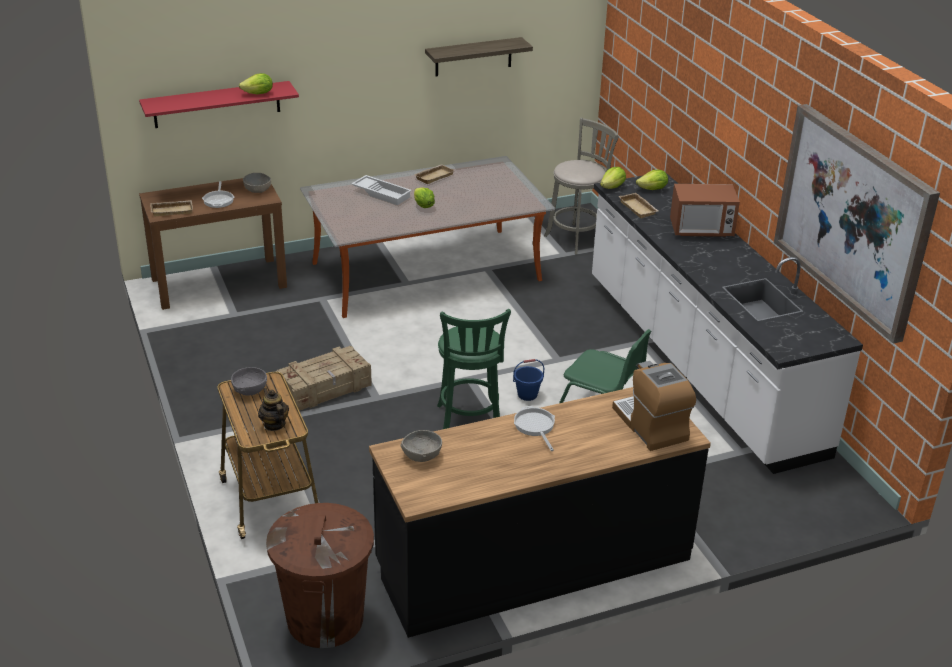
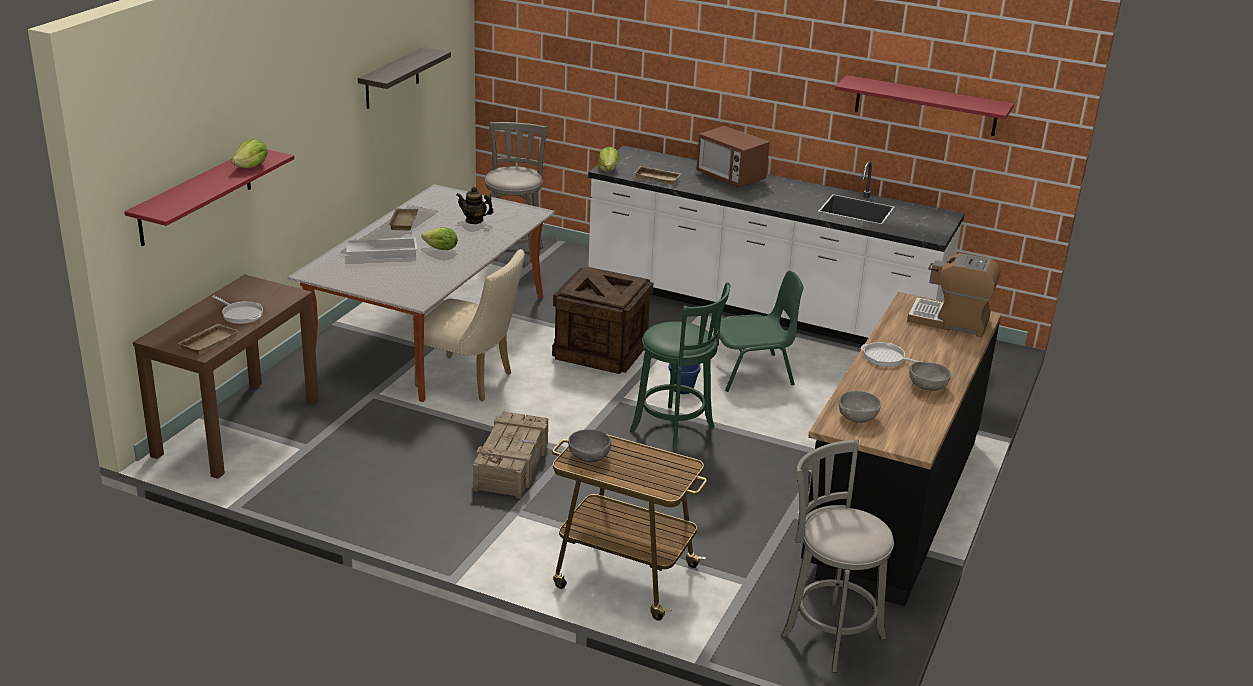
camera: 45 degrees left, 5 degrees down
grey bowl [243,173,271,193] -> grey bowl moved to [909,362,951,391]
teapot [258,388,289,431] -> teapot moved to [456,187,494,224]
brown trash can [266,503,374,648] -> grey stool [780,439,894,673]
lettuce [636,170,668,190] -> none
microwave [670,184,740,237] -> microwave turned 90 degrees clockwise [696,126,770,188]
picture [774,104,940,344] -> red shelf [835,75,1014,136]
none -> beige chair [412,249,525,401]
none -> crate [552,266,653,374]

